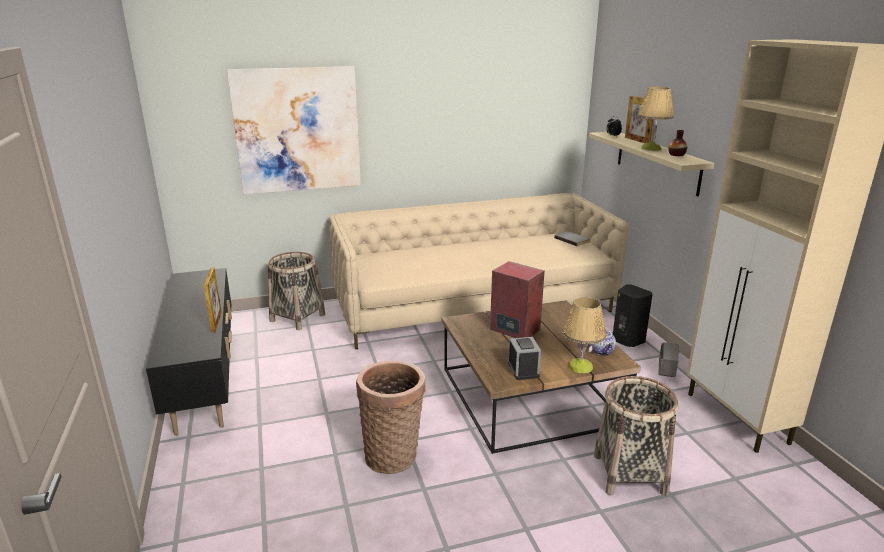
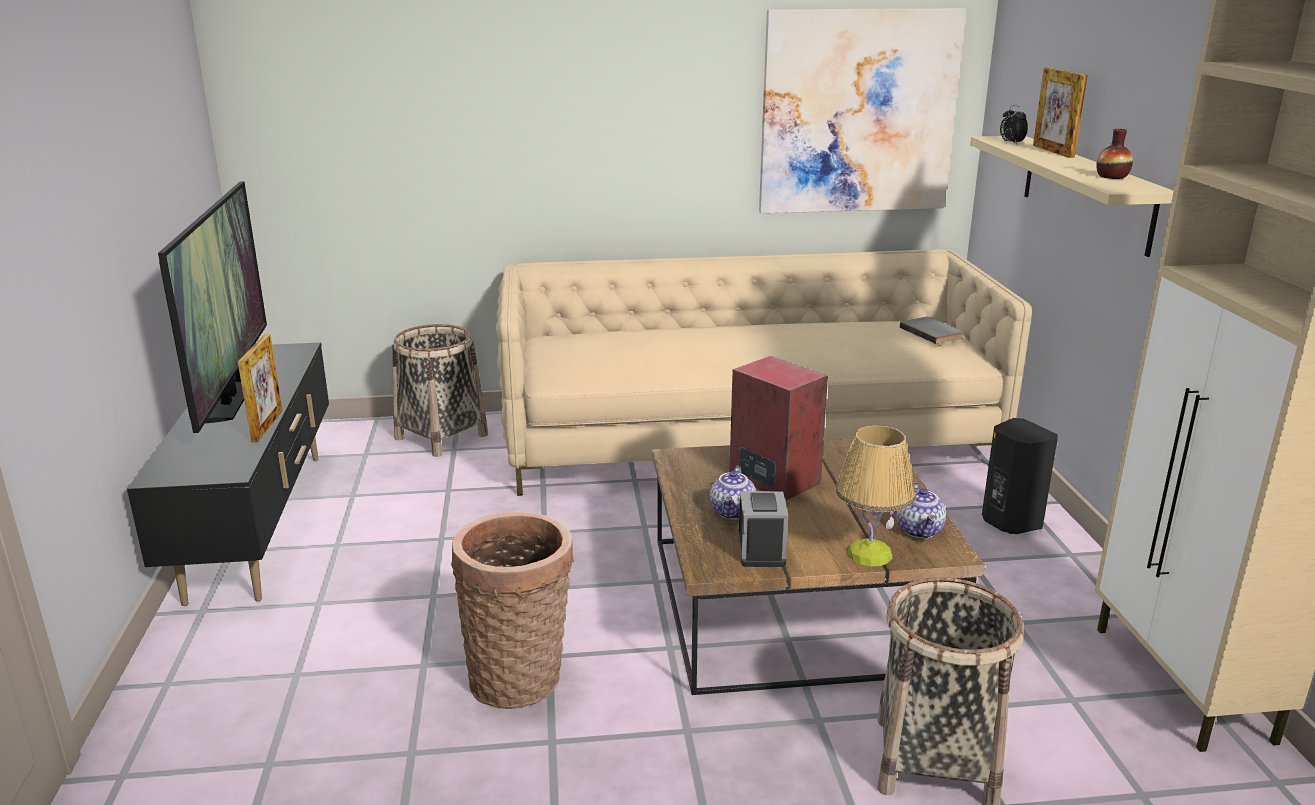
camera: 10 degrees right, 0 degrees up
picture [227,66,361,194] -> picture moved to [759,8,966,213]
table lamp [637,87,674,151] -> none
grey planter [658,342,679,377] -> none
none -> television [158,181,267,433]
none -> teapot [710,466,756,520]

